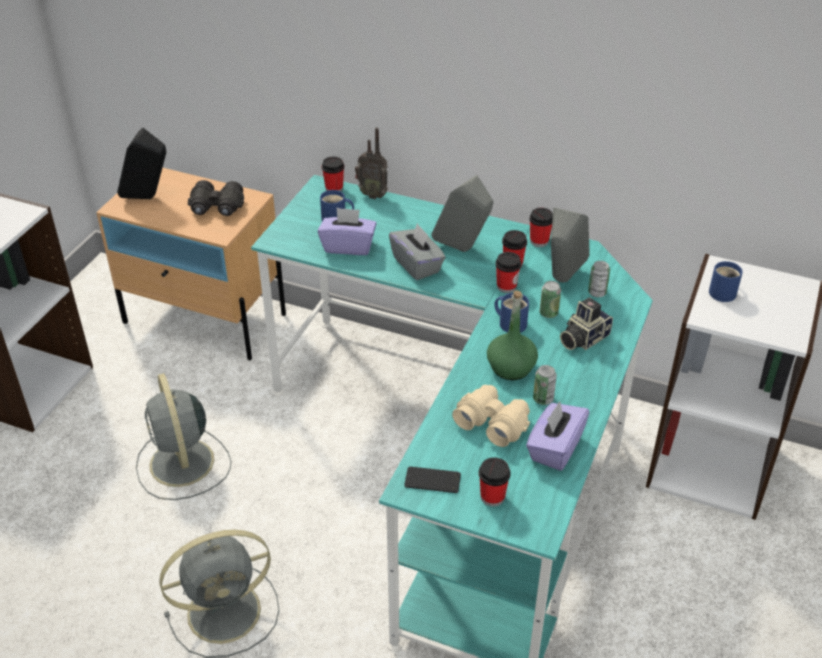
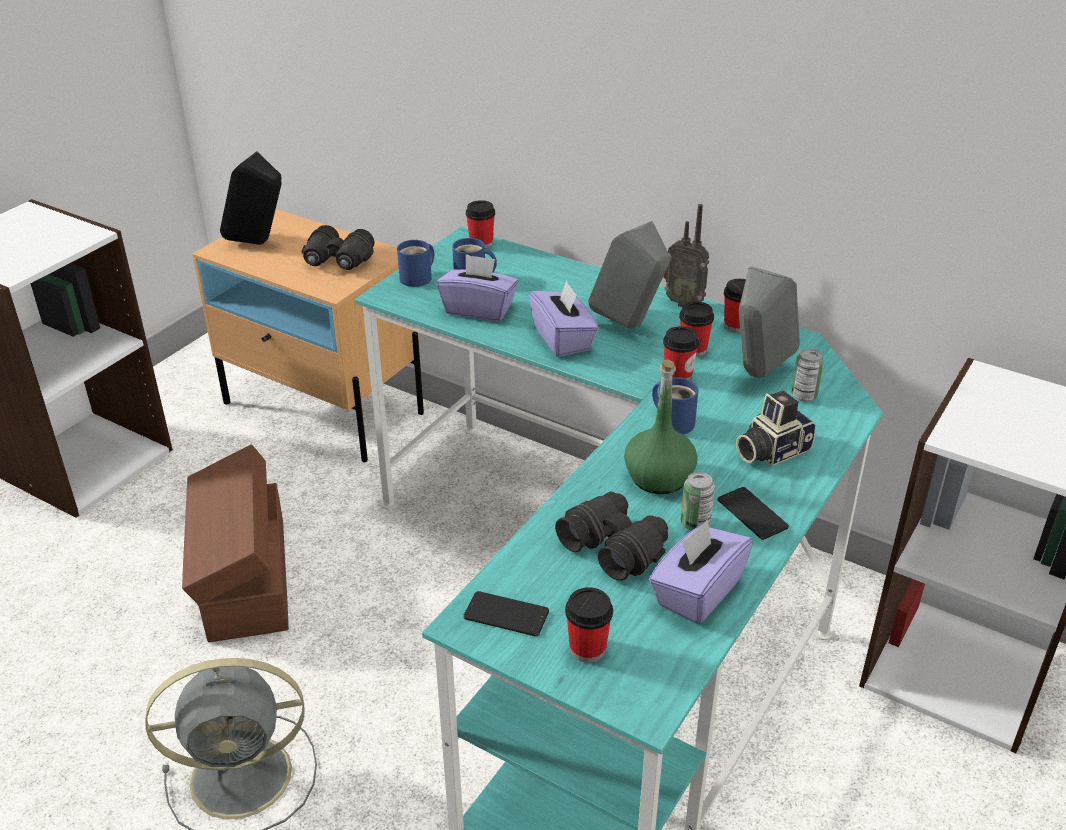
camera: 10 degrees right, 5 degrees down
grey fan [136,373,231,500] -> brown storage box [182,444,289,642]
radio [355,127,388,199] -> radio moved to [663,204,709,307]
grey tissue box [389,223,446,280] -> purple tissue box [529,280,599,357]
beige binoculars [452,385,530,447] -> black binoculars [555,492,668,581]
can [540,281,561,318] -> none
blue mug [709,261,743,302] -> blue mug moved to [397,240,434,287]
none -> phone [718,487,789,540]

